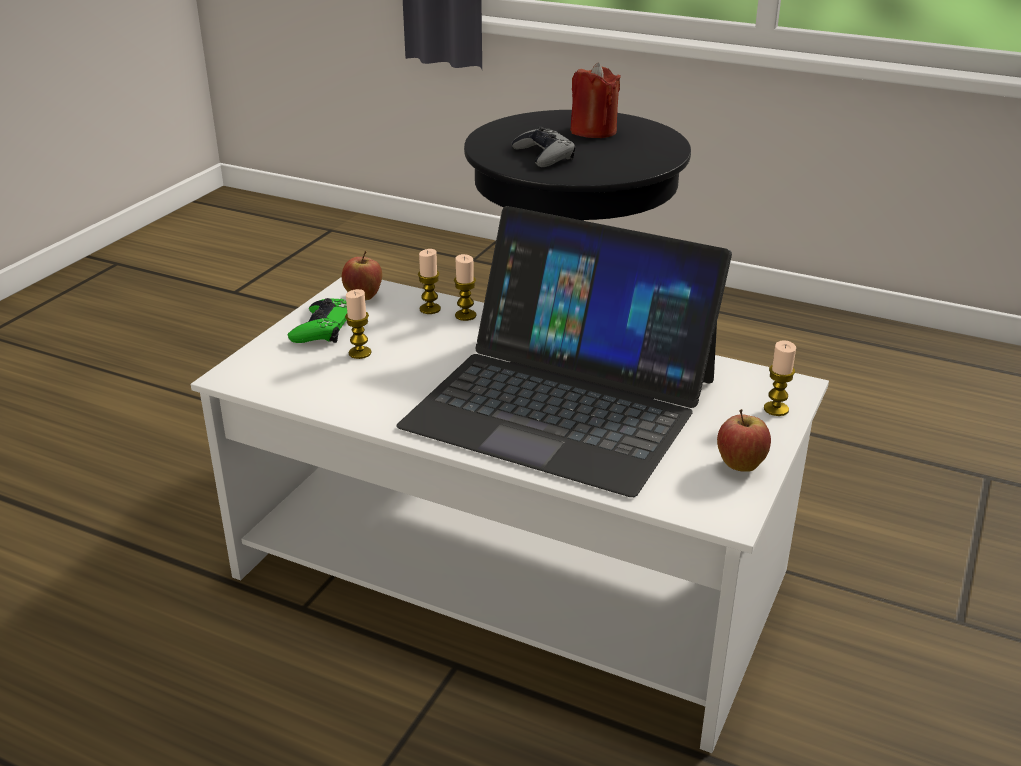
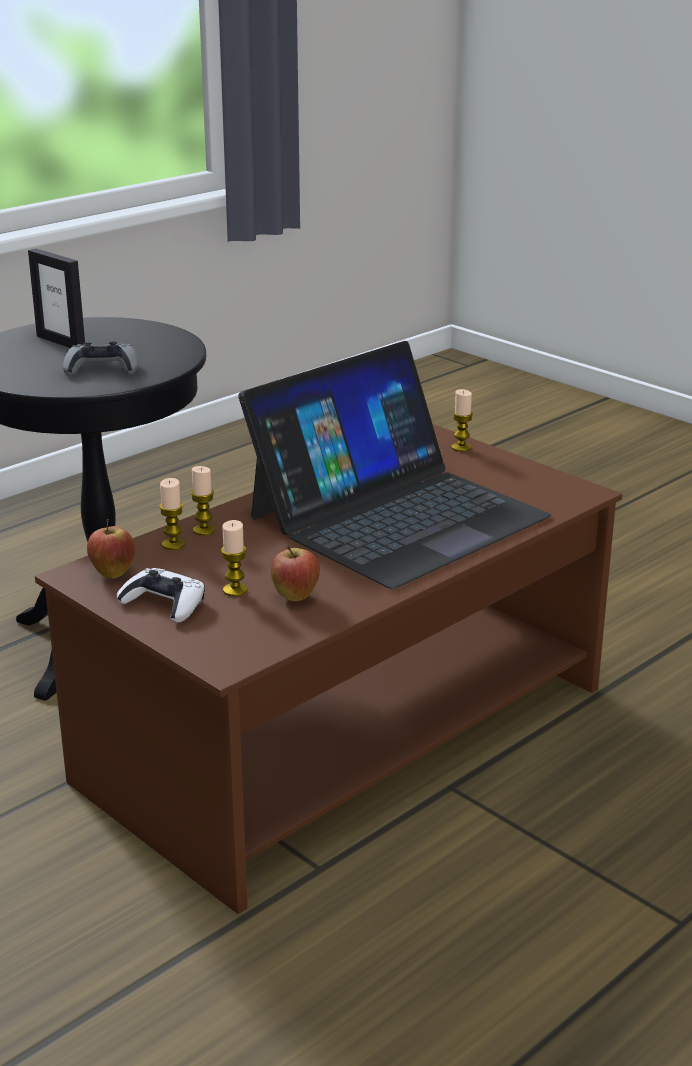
camera: 70 degrees left, 5 degrees down
white coffee table [191,277,829,753] -> brown coffee table [35,424,622,914]
green game controller [288,298,347,343] -> white game controller [117,568,205,622]
red candle [570,62,621,138] -> picture frame [28,248,85,348]
apple [717,409,771,472] -> apple moved to [271,545,320,601]

